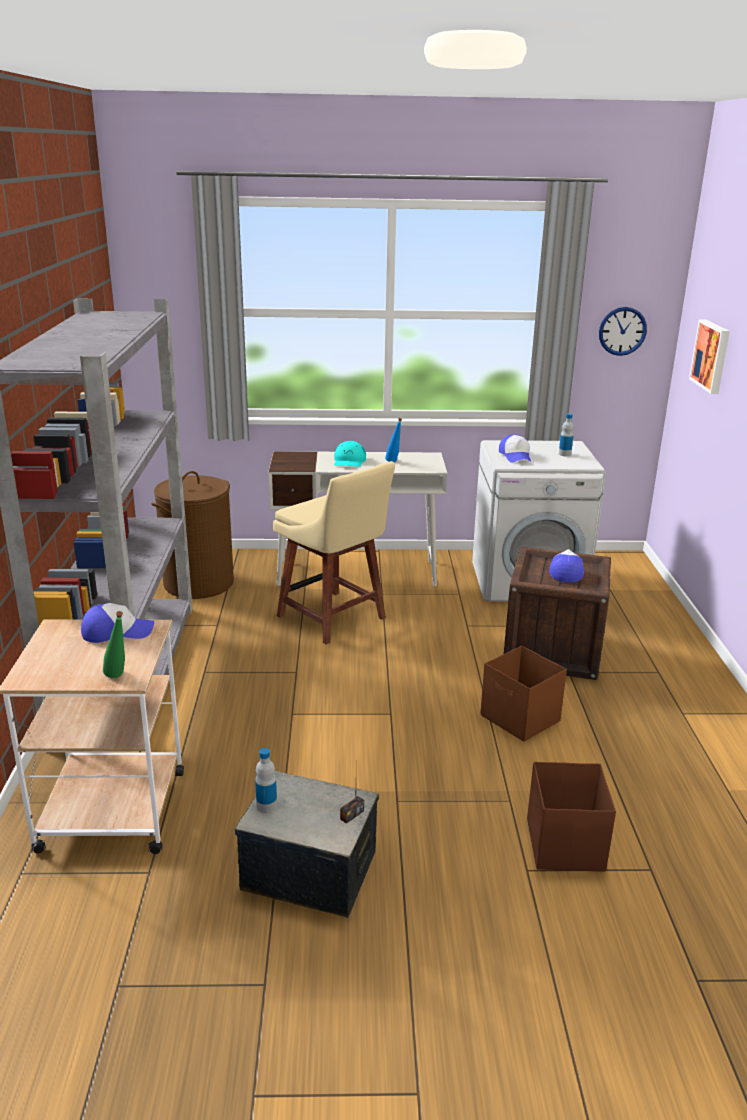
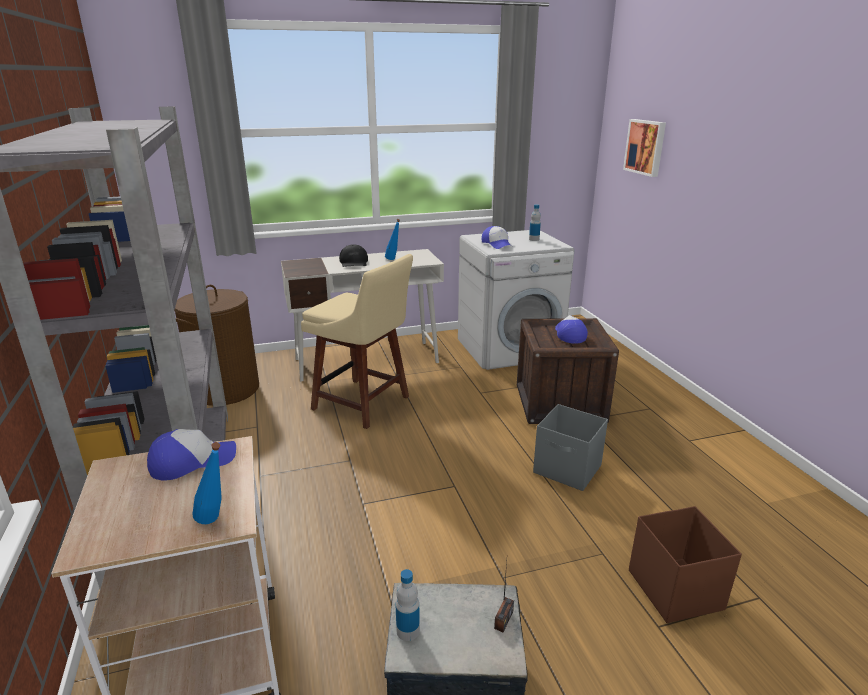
camera: 15 degrees left, 0 degrees up
green bottle [103,611,125,678] -> blue bottle [192,442,222,524]
turquoise cap [334,441,366,467] -> black cap [339,244,368,267]
brown storage box [480,646,567,742] -> grey storage box [533,404,608,491]
wall clock [599,307,647,356] -> none

